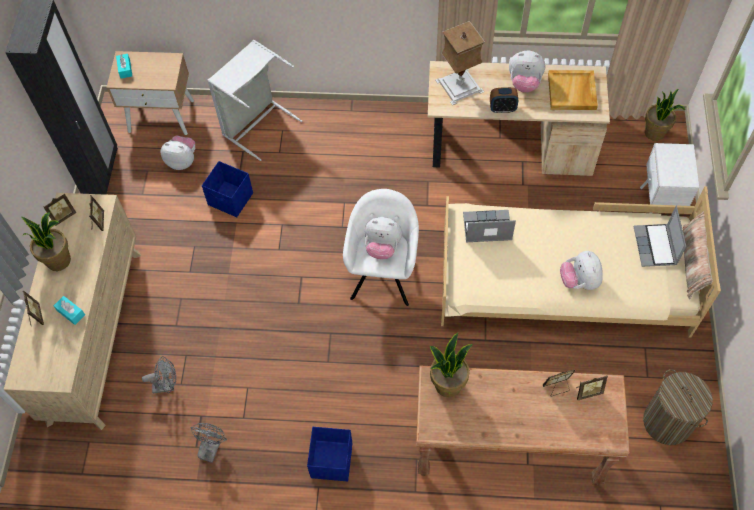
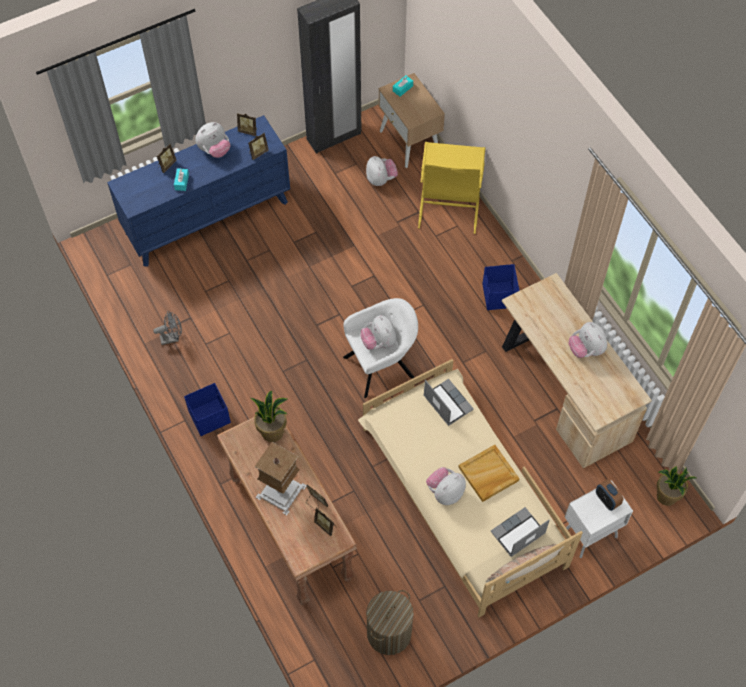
camera: 55 degrees right, 0 degrees up
beige dresser [4,193,141,430] -> blue dresser [107,115,290,266]
potted plant [21,212,71,271] -> plush toy [195,122,230,158]
grey fan [142,356,176,393] -> none
blue storage box [202,161,253,217] -> blue storage box moved to [482,264,519,310]
grey laundry basket [207,40,302,161] -> yellow laundry basket [418,142,485,234]
table lamp [435,21,485,105] -> table lamp moved to [255,442,307,515]
alarm clock [490,87,518,113] -> alarm clock moved to [596,479,623,511]
beige tray [548,70,598,110] -> beige tray moved to [458,445,520,502]

